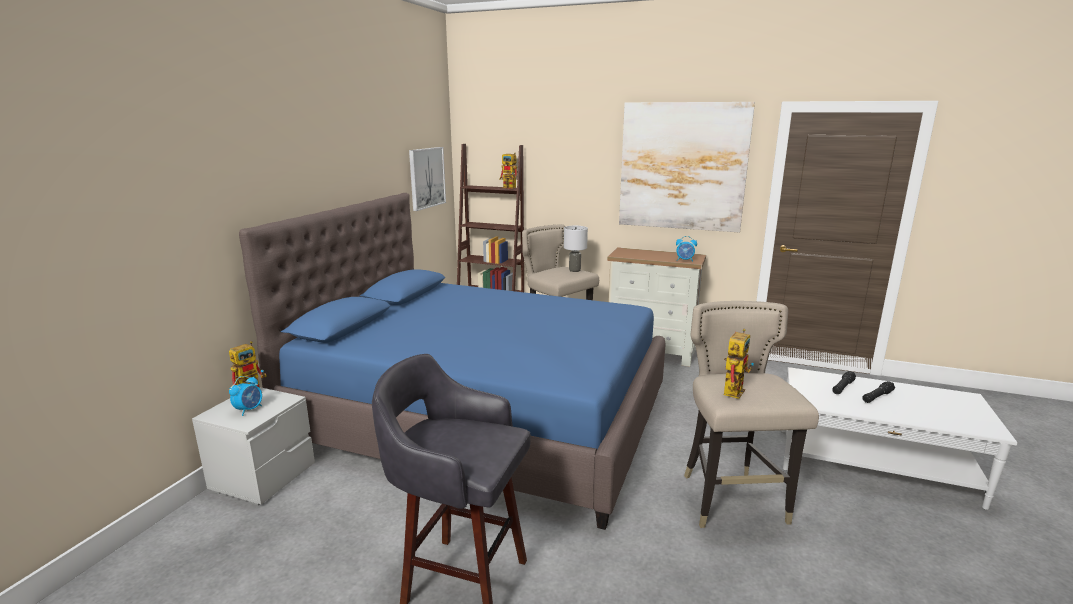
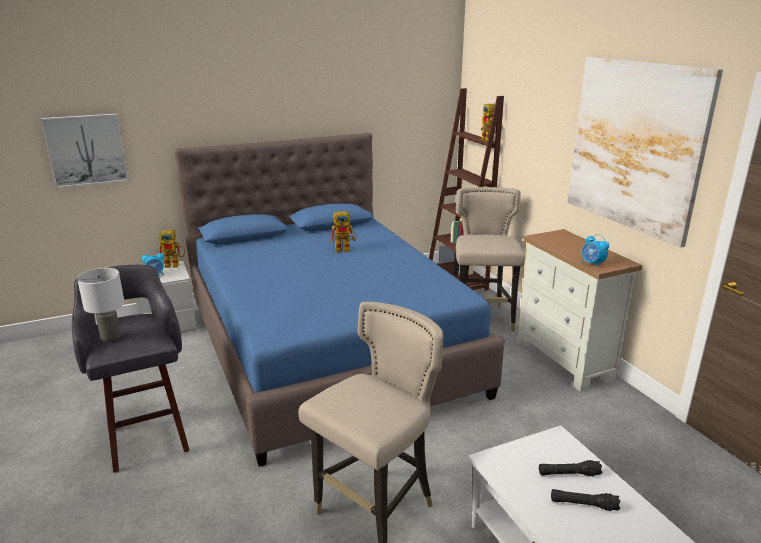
camera: 45 degrees right, 5 degrees up
picture [409,147,446,211] -> picture moved to [41,114,129,188]
white table lamp [564,226,588,272] -> white table lamp moved to [77,268,125,342]
toy robot [724,329,754,399] -> toy robot moved to [330,210,356,253]

